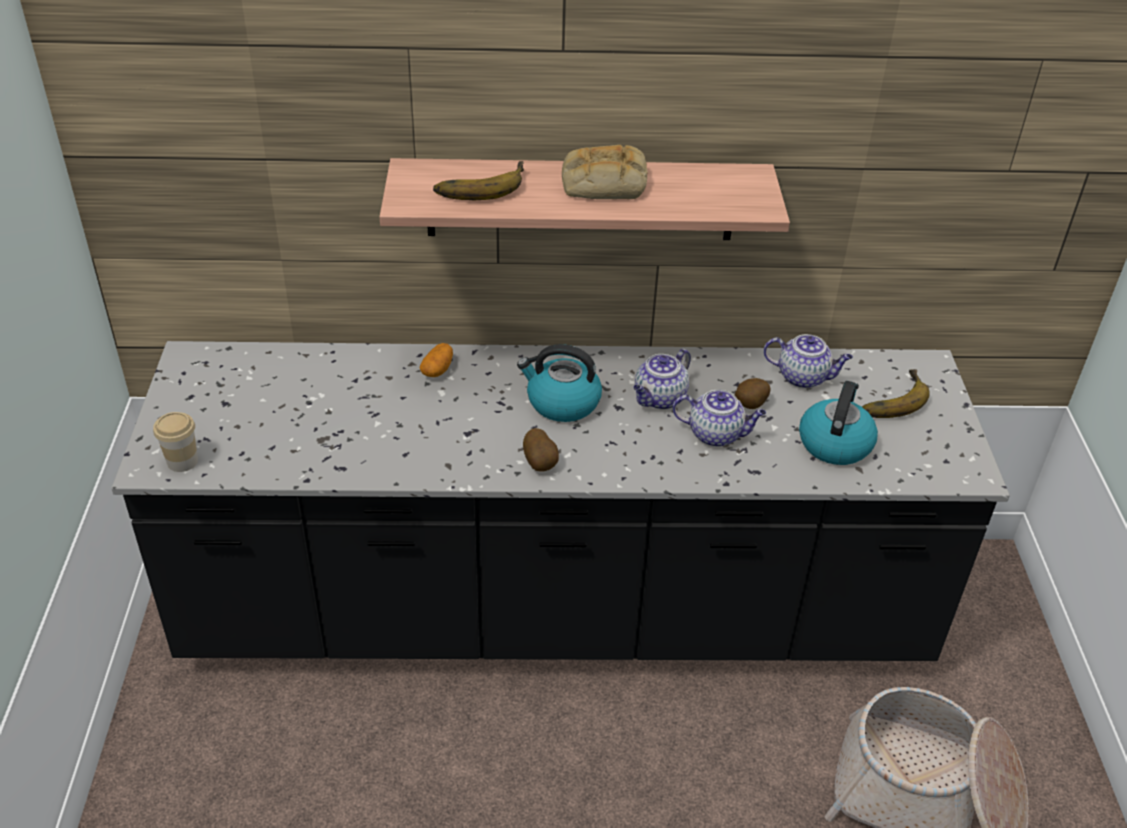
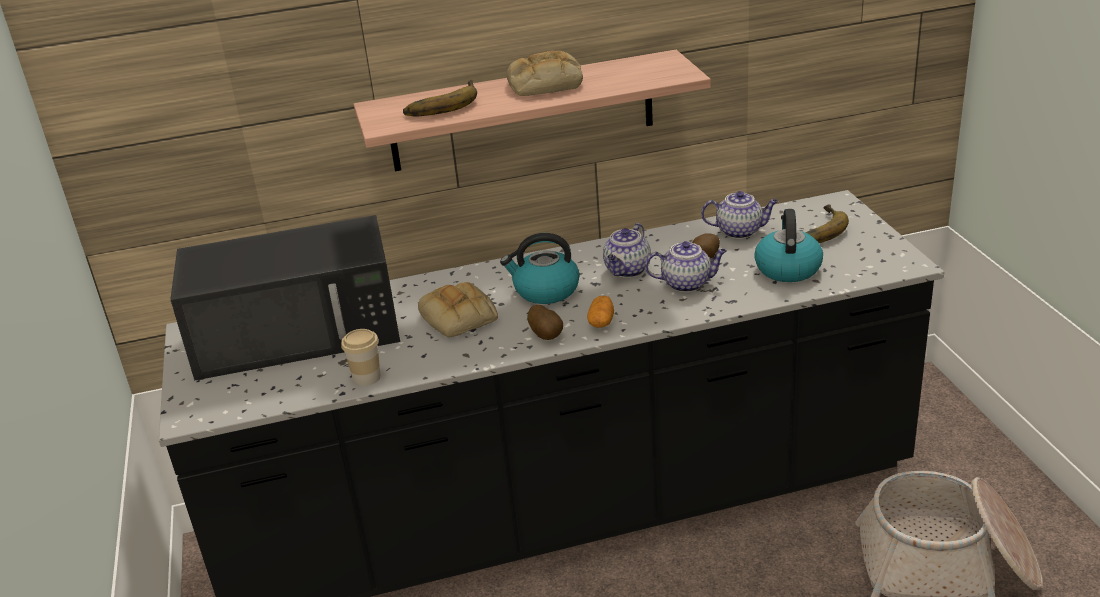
camera: 10 degrees left, 10 degrees down
cup [153,412,198,472] -> cup moved to [341,329,381,386]
potato [420,343,453,377] -> potato moved to [587,296,614,328]
none -> black microwave [170,215,400,380]
none -> bread [418,282,498,337]

